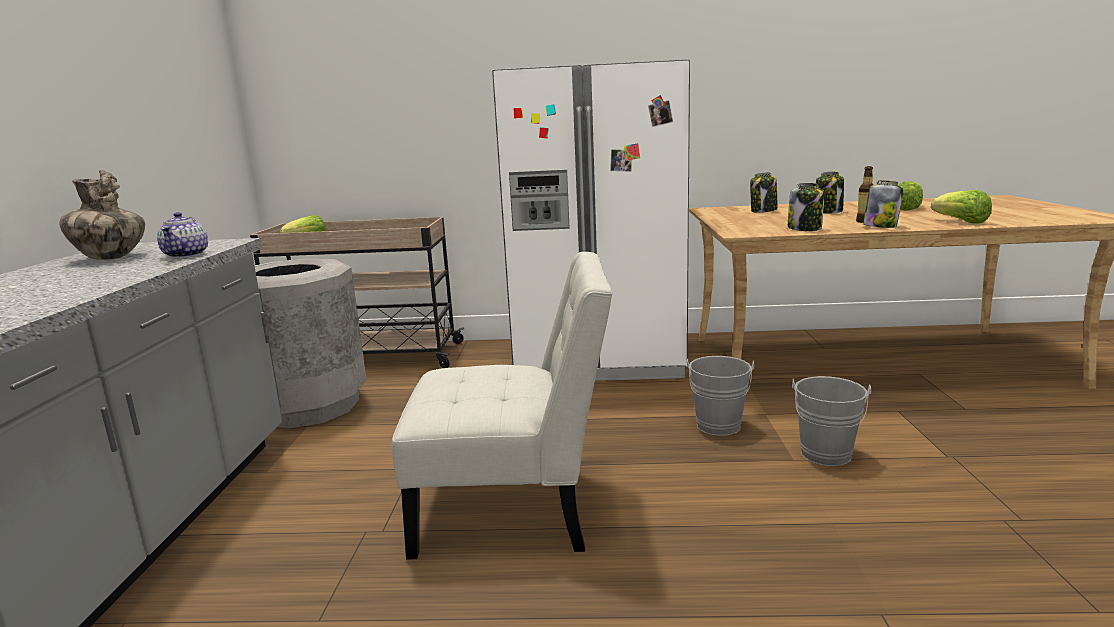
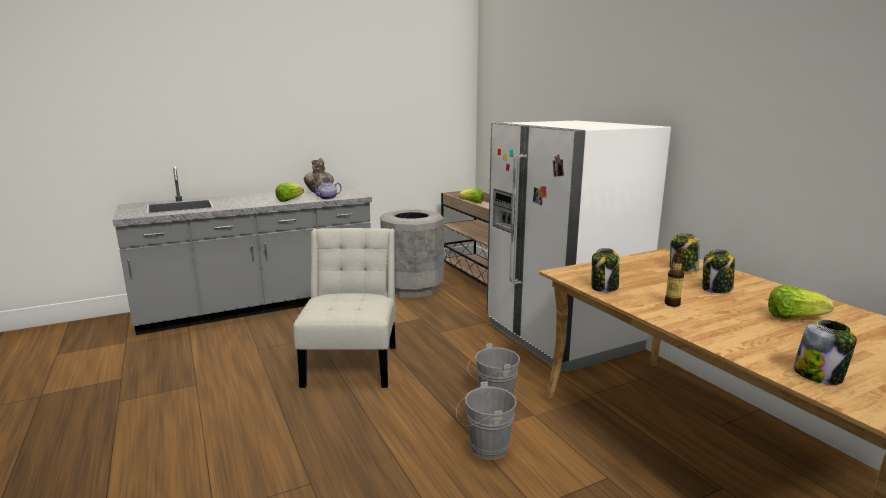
camera: 60 degrees right, 0 degrees up
white chair [392,252,613,560] -> white chair turned 150 degrees counterclockwise [293,228,396,388]
jar [863,180,903,228] -> jar moved to [793,320,857,385]
lettuce [931,190,992,223] -> lettuce moved to [275,183,304,202]

